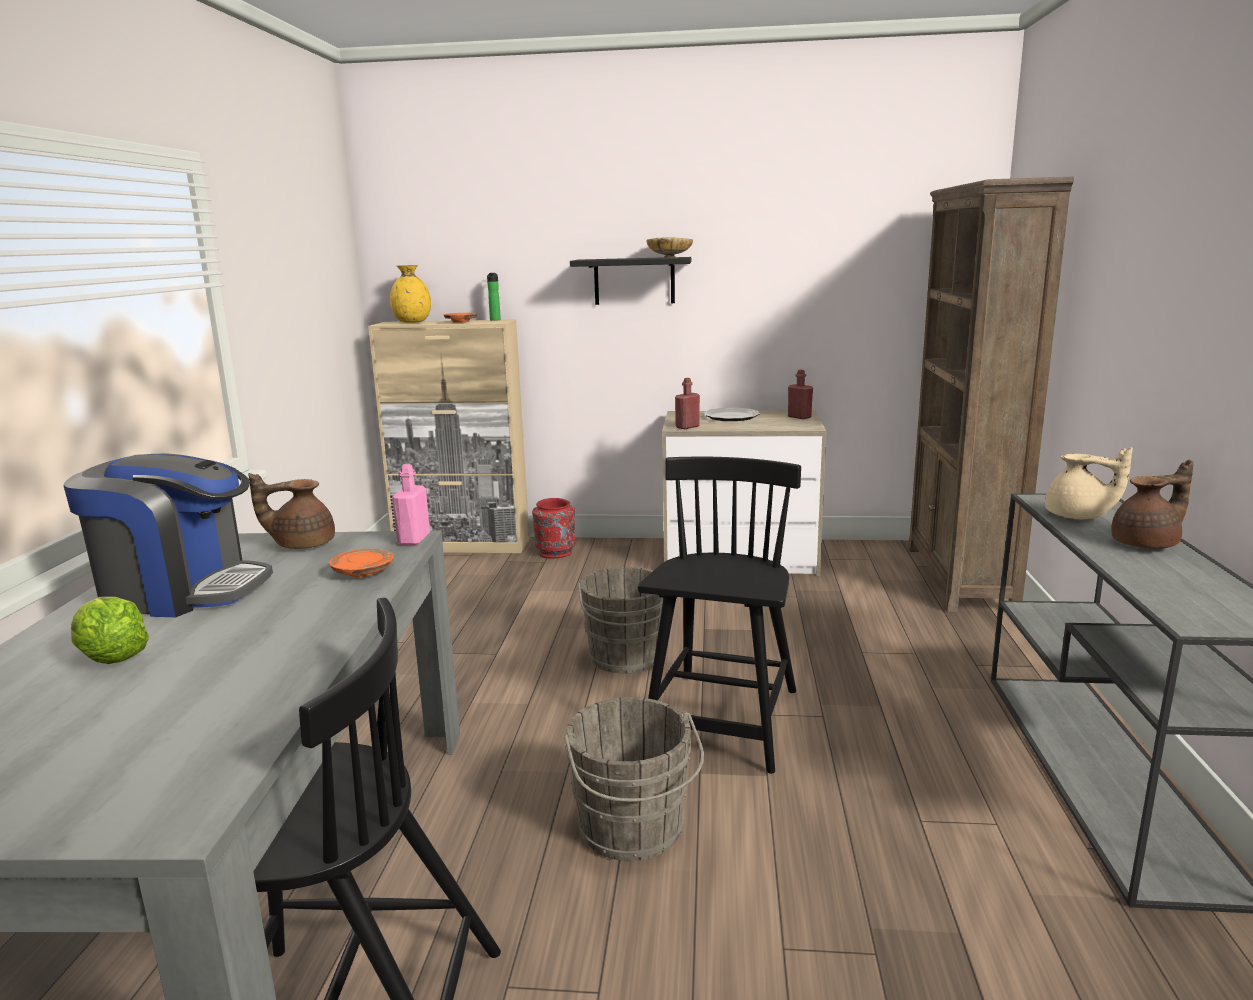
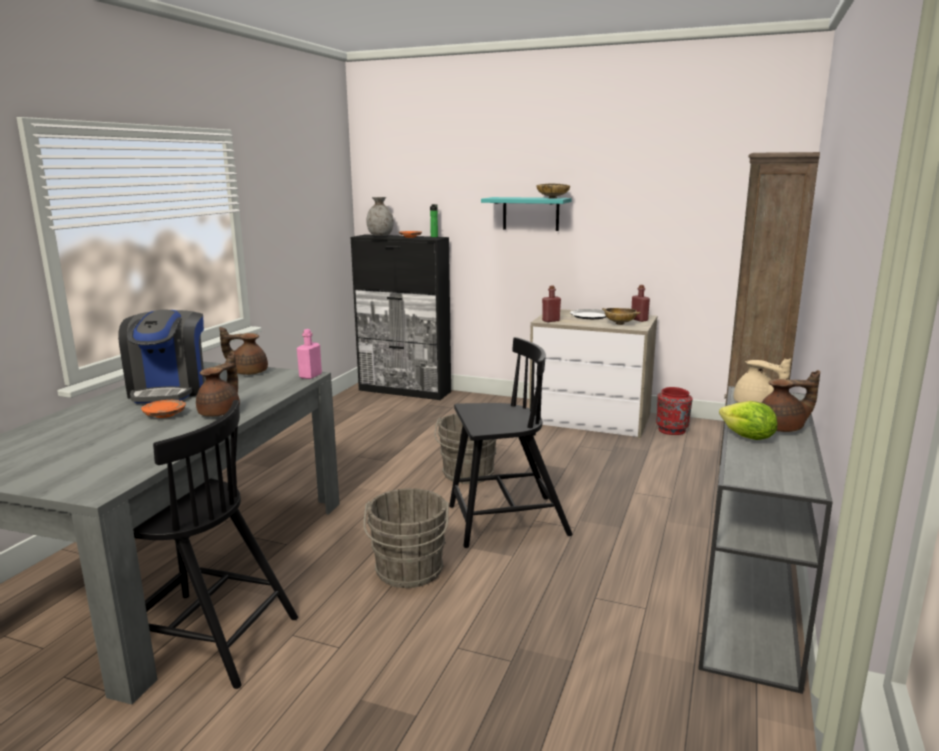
camera: 15 degrees right, 0 degrees up
coffee machine [63,454,273,617] -> coffee machine turned 60 degrees clockwise [118,309,205,403]
lettuce [71,597,149,664] -> lettuce moved to [719,401,777,440]
orange plate [329,548,394,577] -> orange plate moved to [141,400,186,418]
beige cabinet [368,319,530,553] -> black cabinet [350,234,451,400]
yellow vase [390,265,431,323] -> grey vase [366,197,394,236]
red vase [532,498,575,558] -> red vase moved to [656,387,693,435]
black shelf [570,257,691,305] -> turquoise shelf [481,197,572,231]
black chair [638,457,801,774] -> black chair turned 45 degrees clockwise [449,337,572,548]
none -> brown teapot [196,352,240,417]
none -> beige bowl [602,308,641,325]

